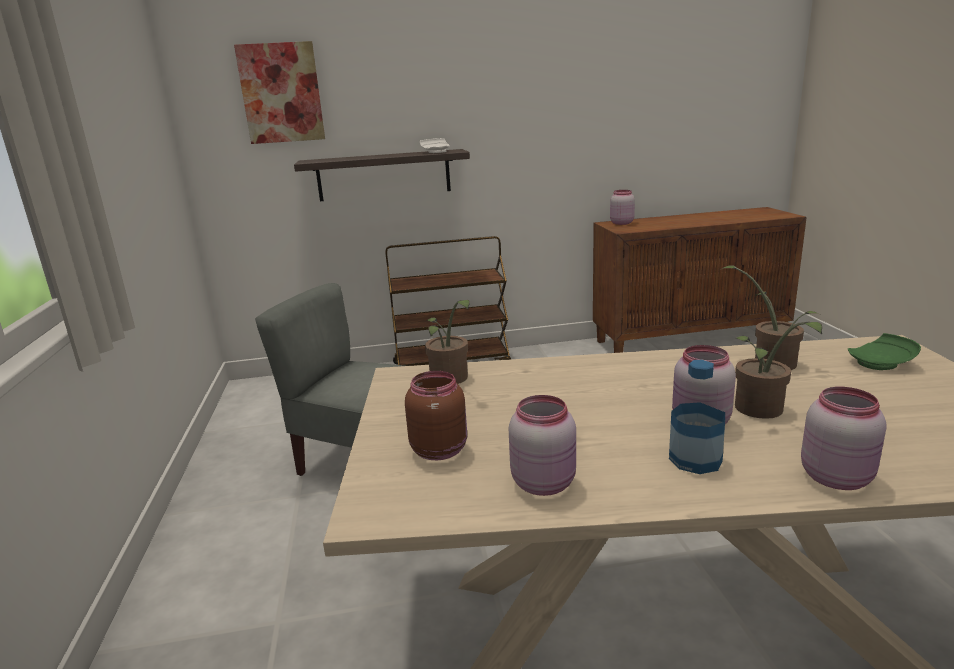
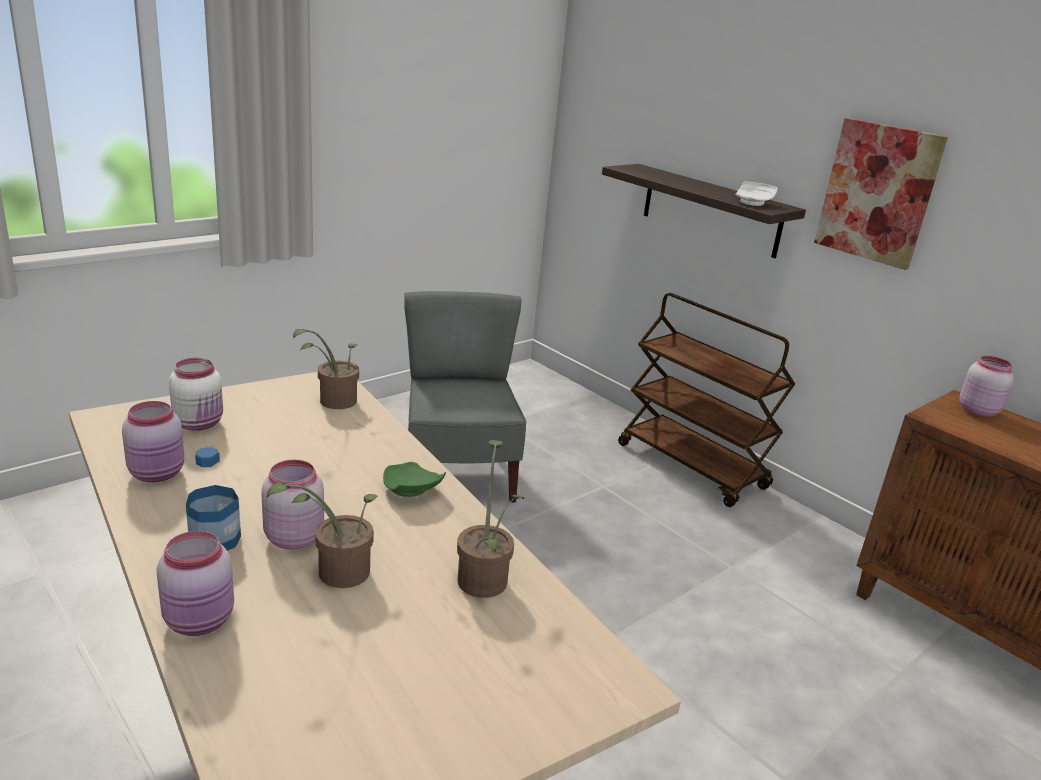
camera: 55 degrees right, 5 degrees up
picture [234,41,325,144] -> picture moved to [814,118,948,270]
brown jar [405,371,467,460] -> white jar [169,358,223,431]
green plate [848,333,921,370] -> green plate moved to [383,462,446,497]

